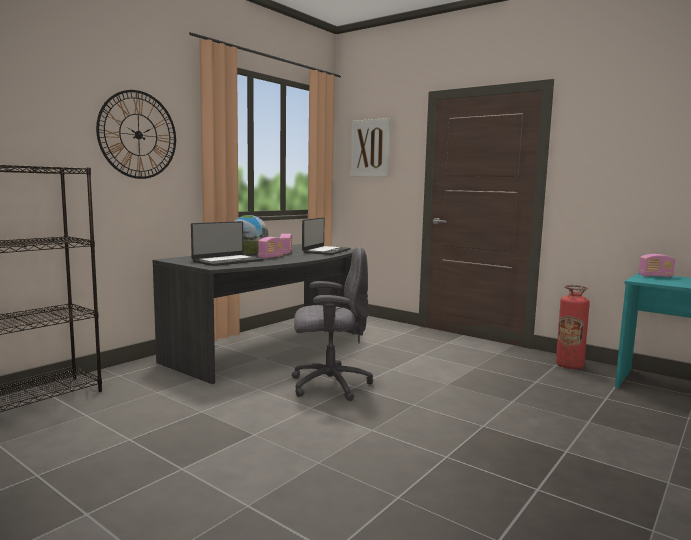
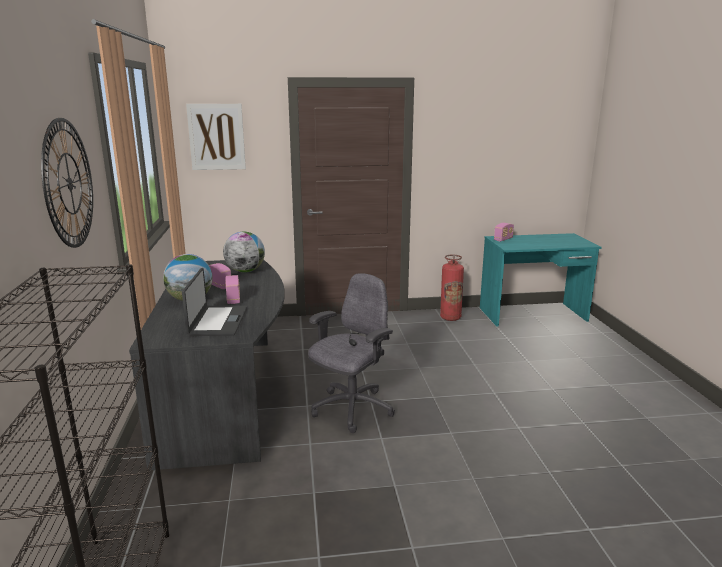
camera: 45 degrees left, 10 degrees up
laptop [302,217,350,255] -> globe [223,232,265,272]

